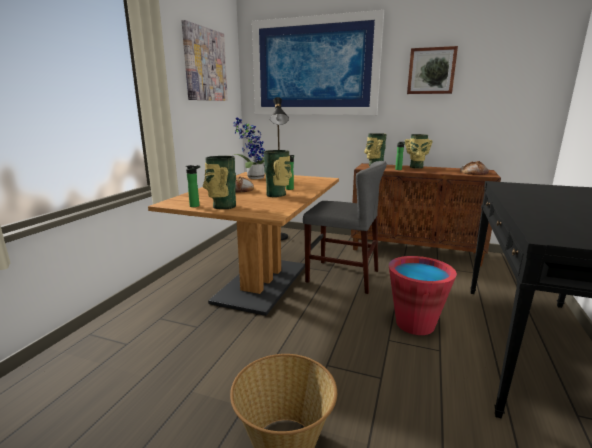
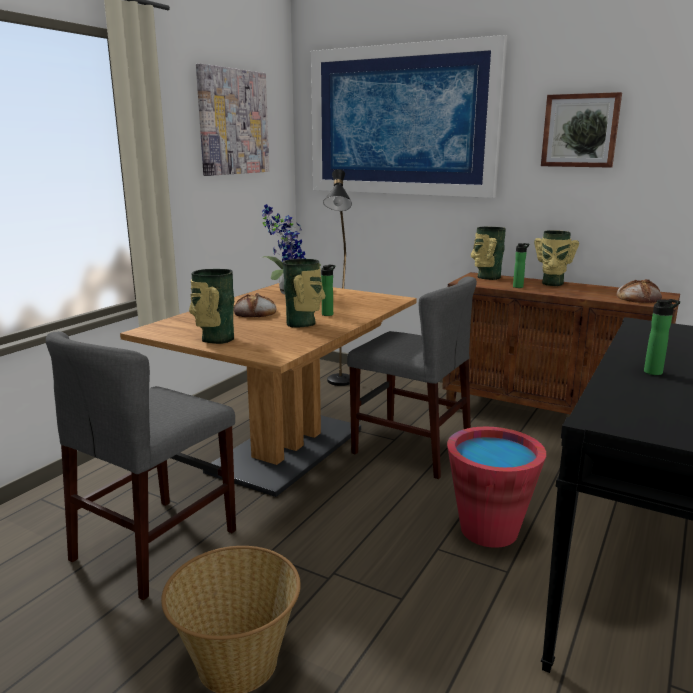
camera: 10 degrees right, 0 degrees up
bottle [186,165,200,207] -> bottle moved to [644,299,680,375]
none -> grey chair [46,331,236,601]

